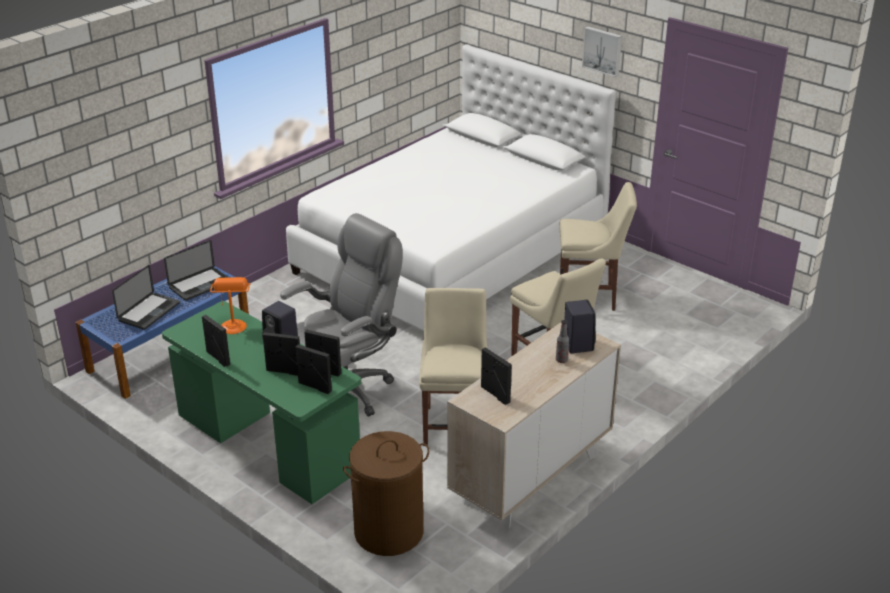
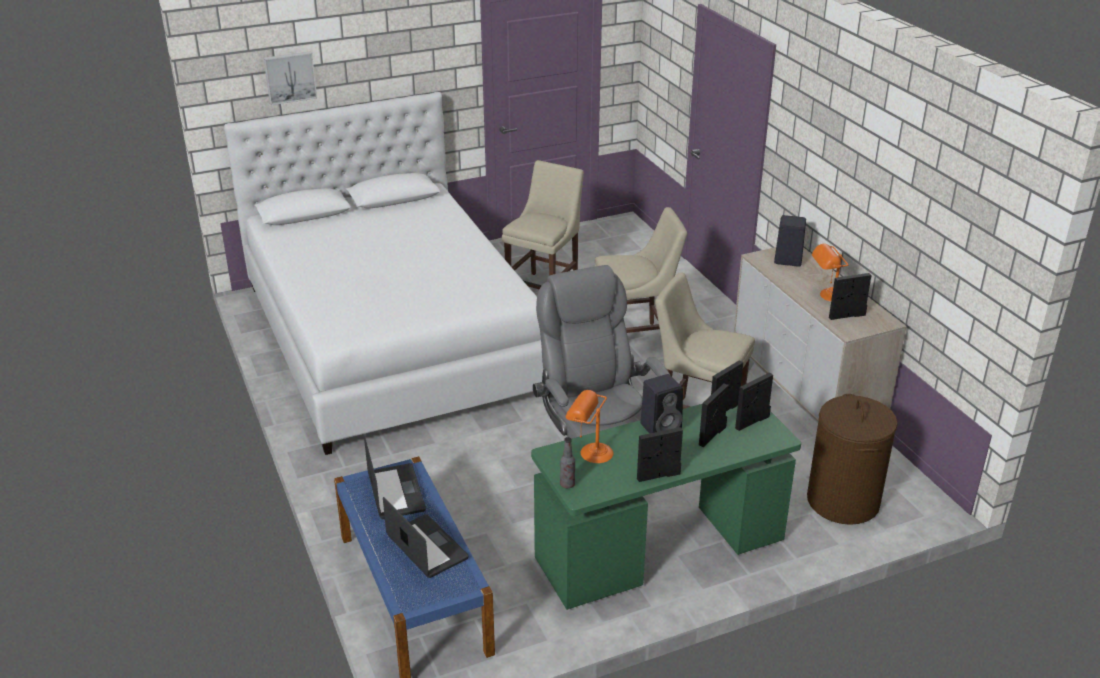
camera: 65 degrees left, 0 degrees up
bottle [556,320,569,363] -> bottle moved to [560,437,575,488]
picture [582,26,622,77] -> picture moved to [264,51,317,105]
none -> orange table lamp [812,244,849,302]

